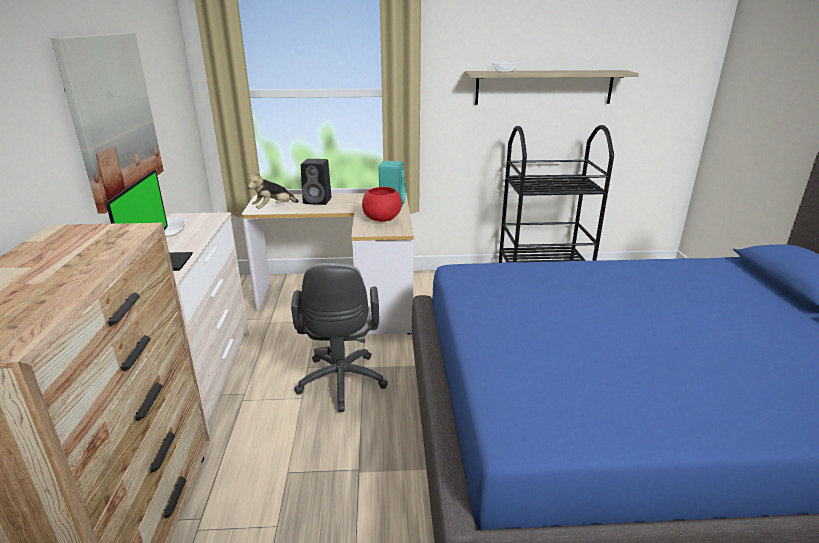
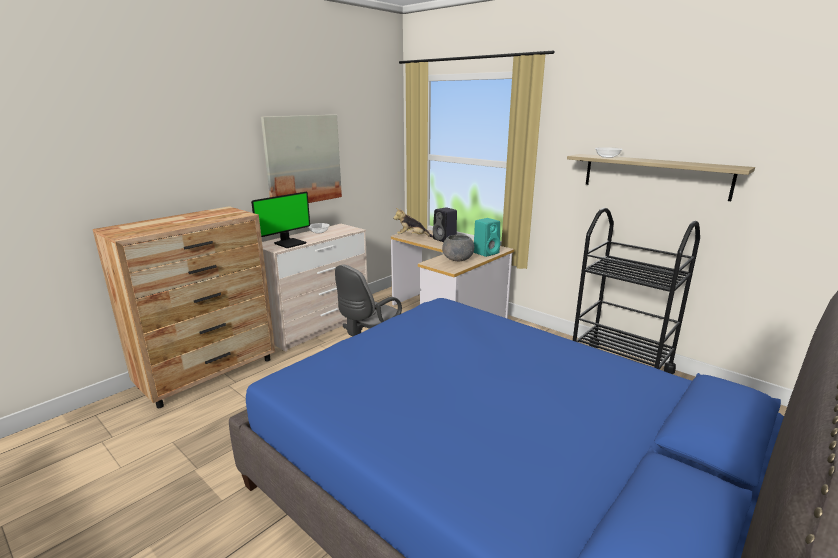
camera: 45 degrees right, 5 degrees down
red bowl [362,187,402,222] -> grey bowl [442,235,474,261]

